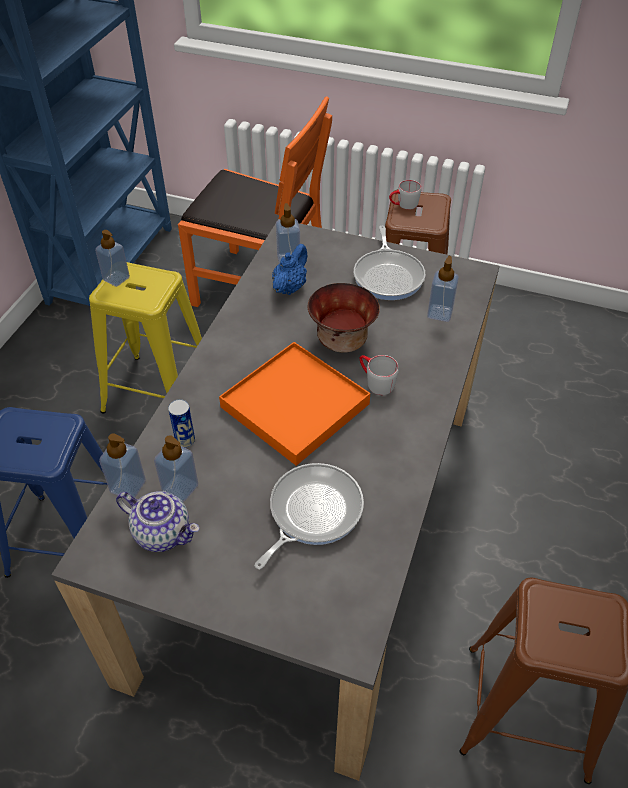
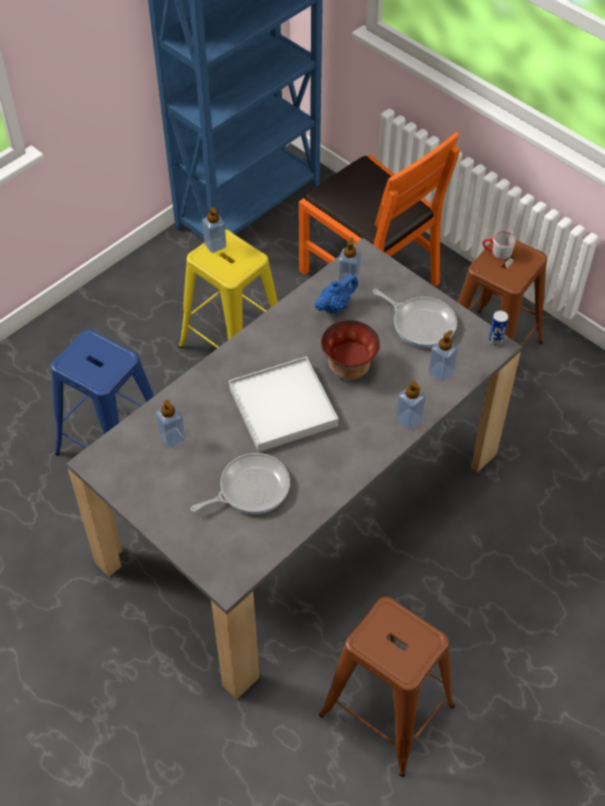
camera: 25 degrees right, 5 degrees up
soap dispenser [99,433,146,498] -> soap dispenser moved to [396,381,426,430]
teapot [116,491,199,552] -> none
can [168,399,195,448] -> can moved to [489,311,508,346]
orange tray [219,342,370,466] -> white tray [229,356,338,452]
frying pan [354,226,425,300] -> frying pan turned 75 degrees counterclockwise [372,289,457,348]
grey mug [360,355,399,395] -> none

